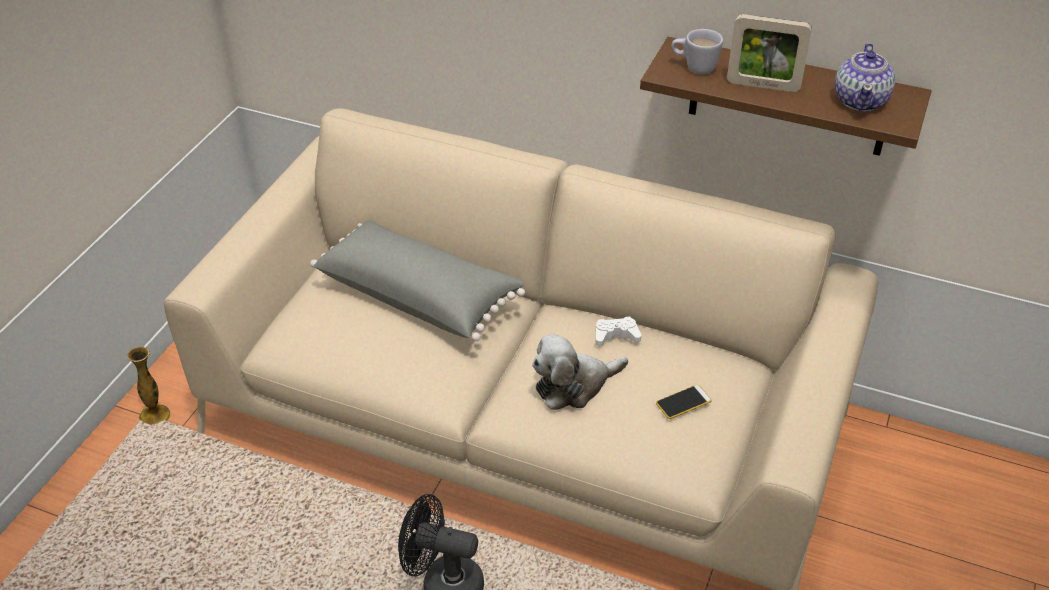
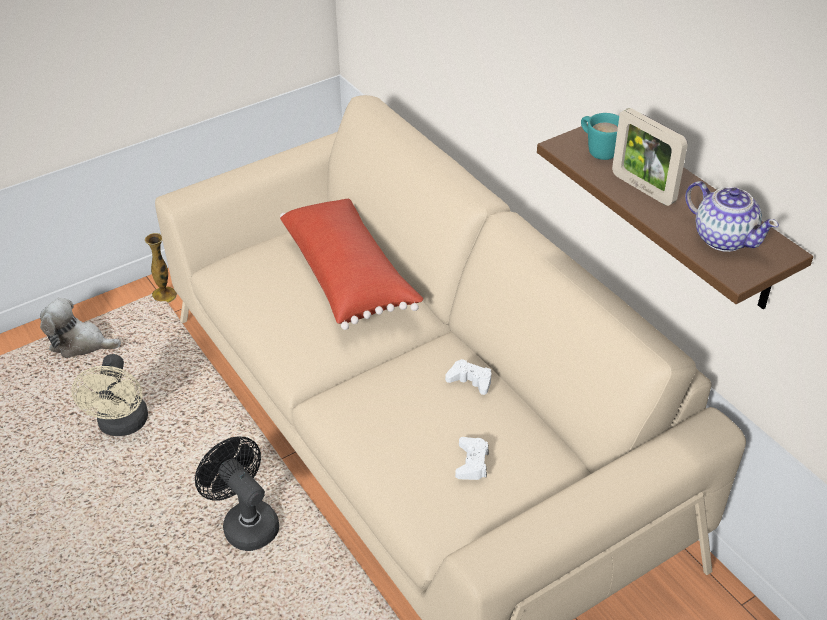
camera: 35 degrees right, 0 degrees up
grey pillow [310,220,525,341] -> red pillow [280,199,423,330]
plush toy [532,334,628,410] -> plush toy moved to [40,298,121,358]
phone [656,385,712,419] -> white game controller [455,437,489,480]
white mug [672,29,723,74] -> turquoise mug [581,113,619,160]
teapot [835,43,895,111] -> teapot turned 90 degrees counterclockwise [685,181,779,252]
none -> beige fan [71,354,148,436]

